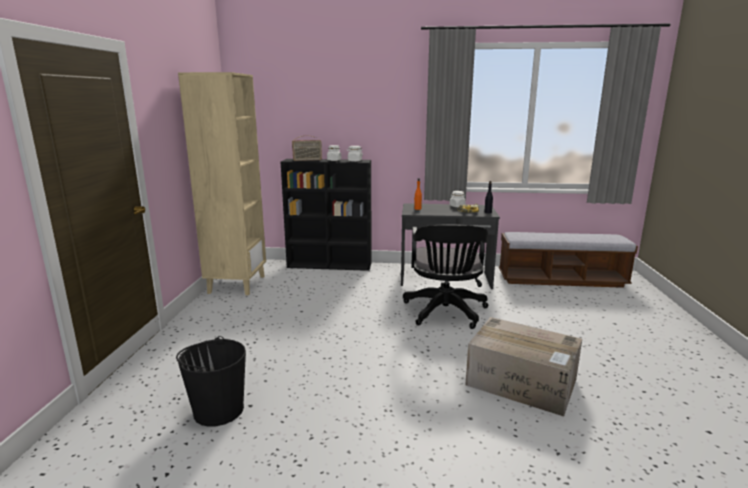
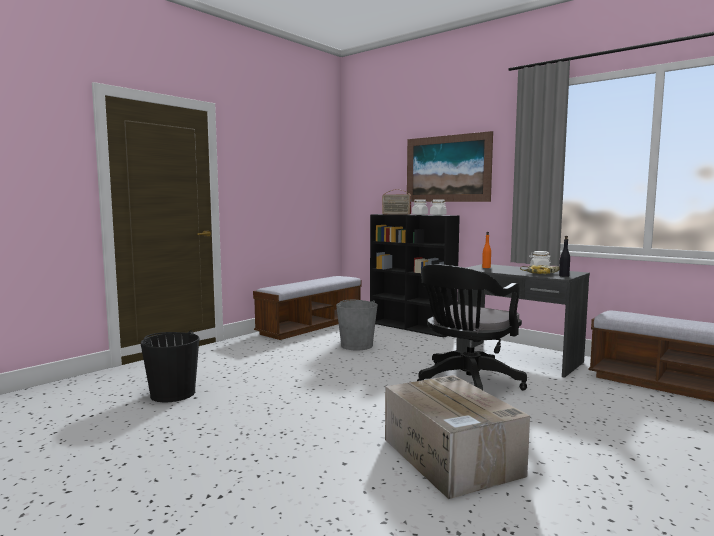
camera: 35 degrees right, 10 degrees down
beige bookcase [178,72,266,295] -> bench [253,276,361,340]
none -> grey bucket [336,300,378,351]
none -> picture [407,131,493,202]

